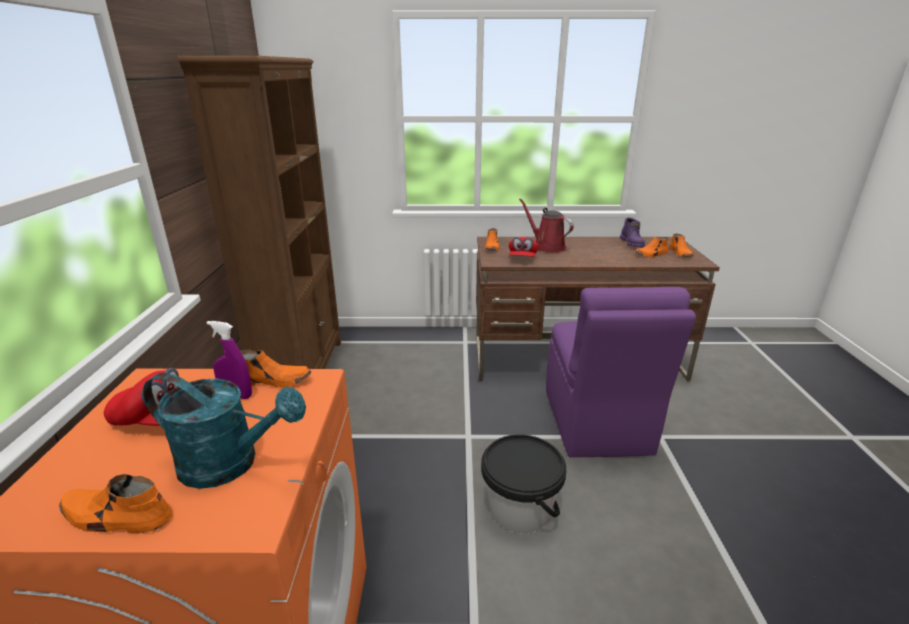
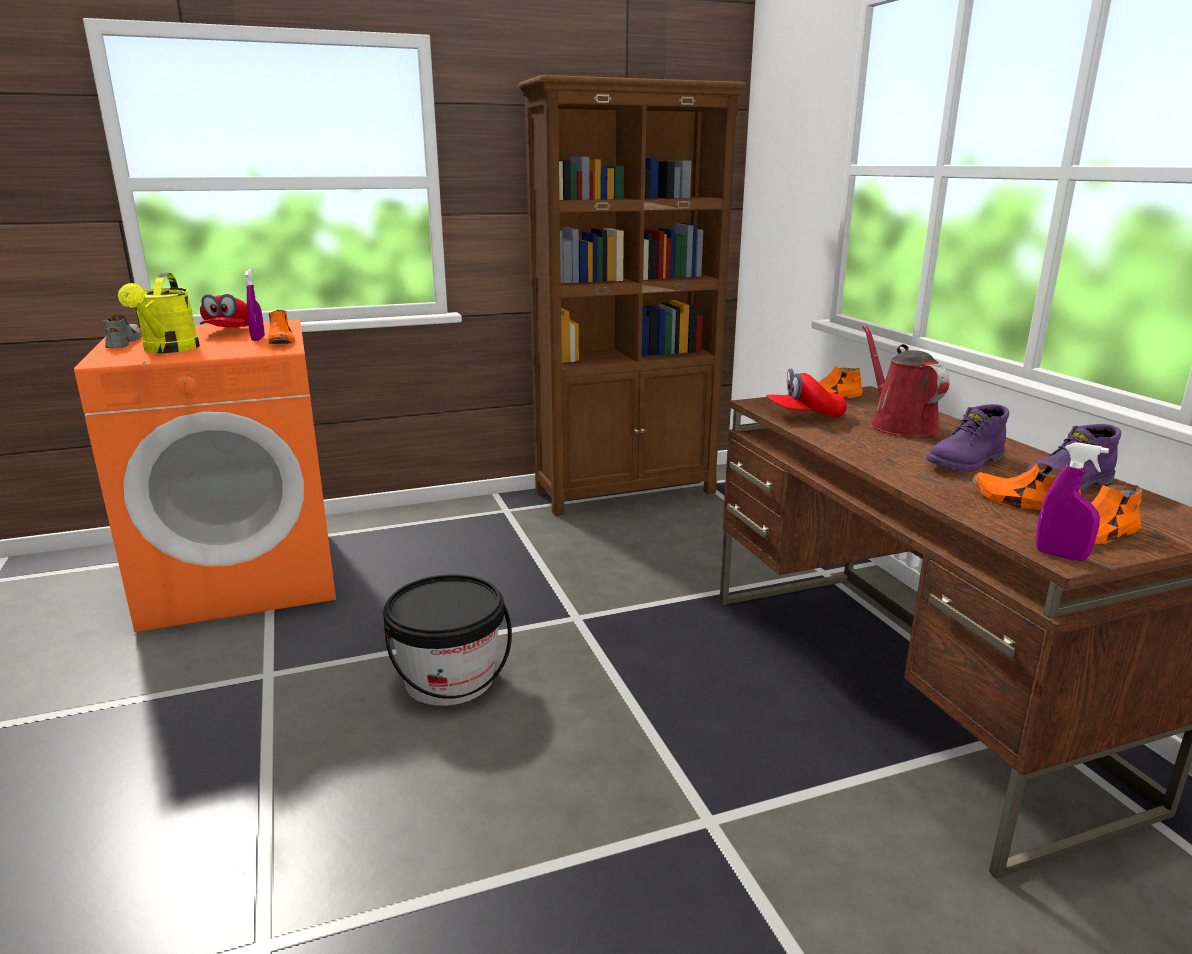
camera: 70 degrees right, 5 degrees down
orange shoe [59,474,172,533] -> grey shoe [103,314,142,348]
turquoise watering can [143,373,306,489] -> yellow watering can [118,273,200,353]
red watering can [519,198,574,253] -> red watering can turned 45 degrees counterclockwise [862,325,950,437]
purple chair [546,287,696,457] -> none
none -> purple boot [926,404,1009,472]
none -> purple spray bottle [1036,442,1109,561]

